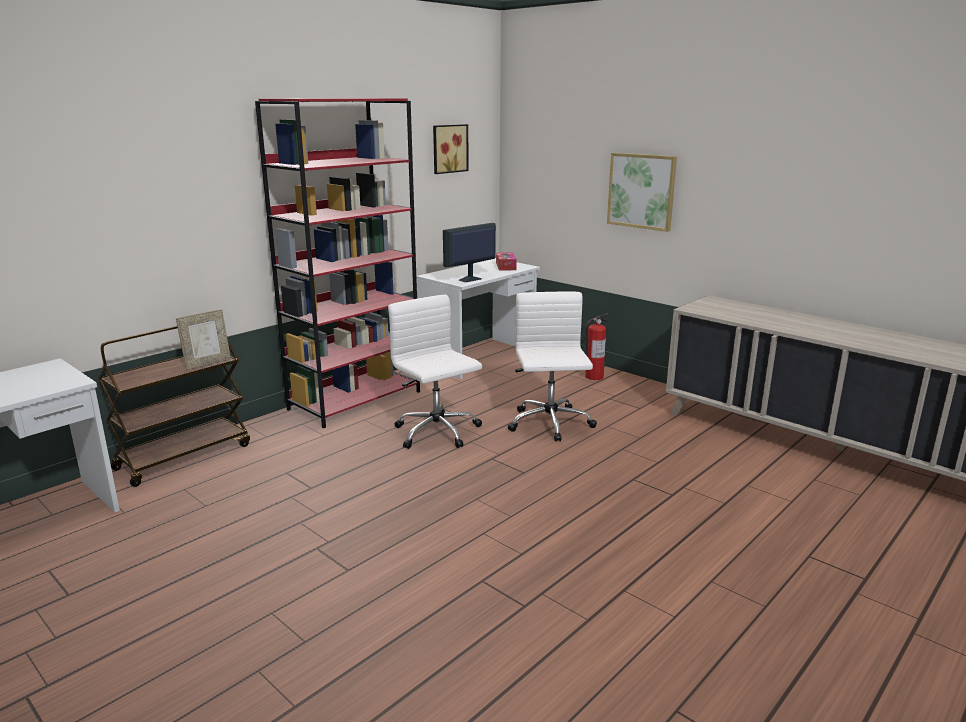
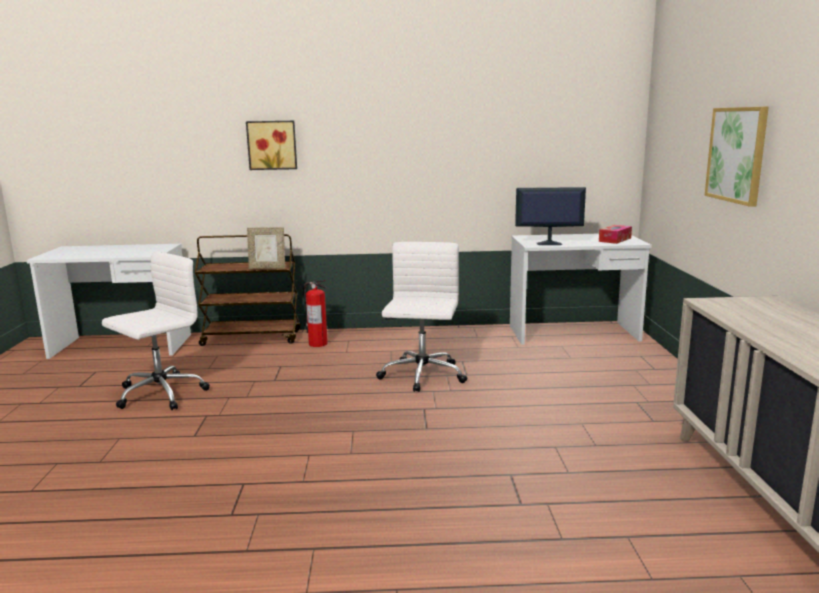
camera: 45 degrees right, 5 degrees down
red bookcase [255,98,420,428] -> none
picture [433,124,469,174] -> picture moved to [246,121,297,170]
white office chair [508,292,597,442] -> white office chair moved to [102,252,210,410]
fire extinguisher [585,313,609,380] -> fire extinguisher moved to [303,280,328,347]

